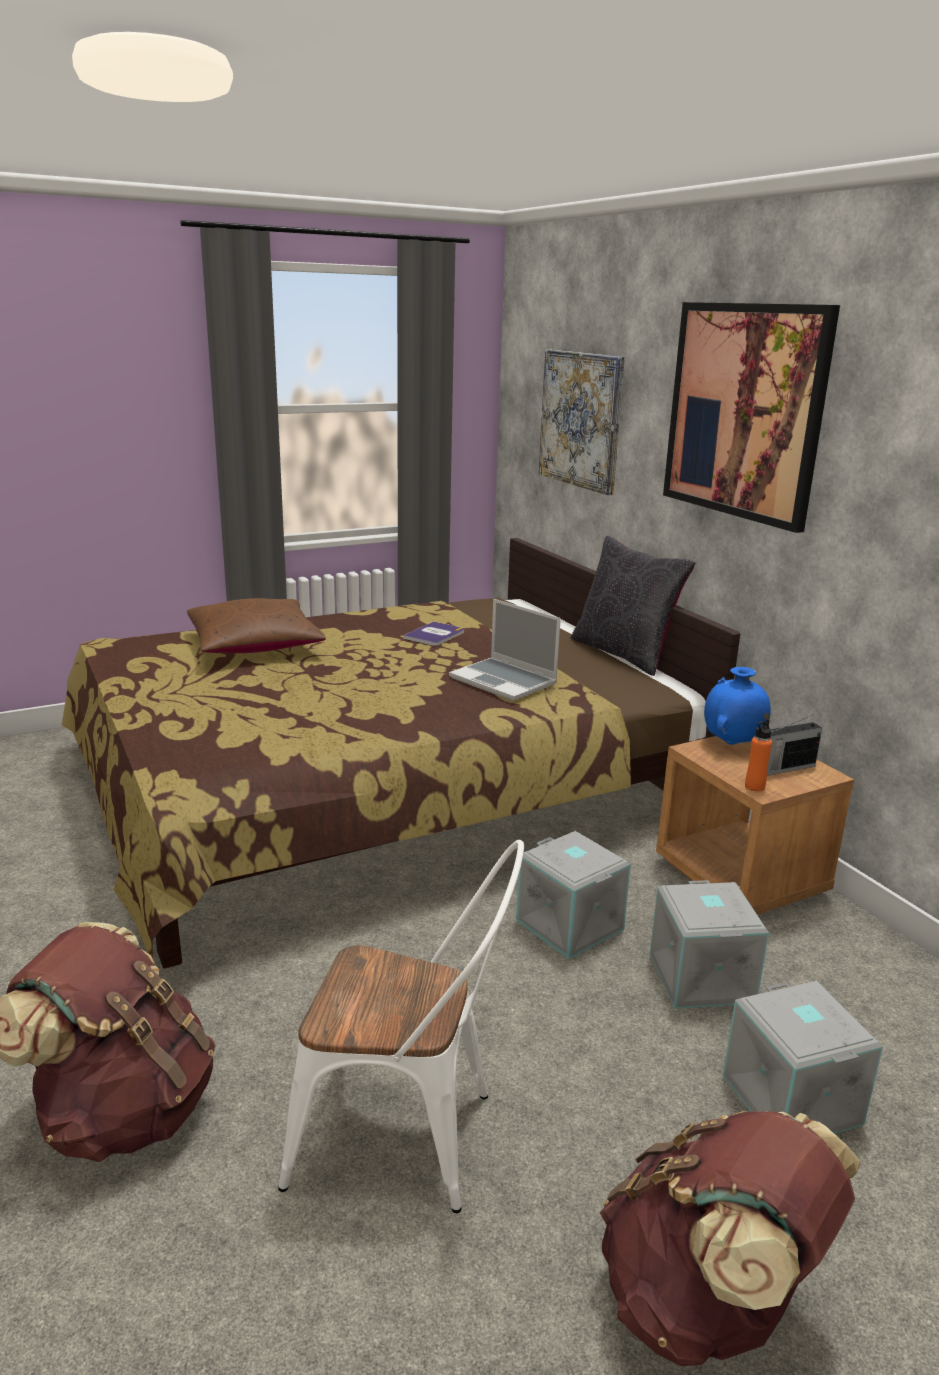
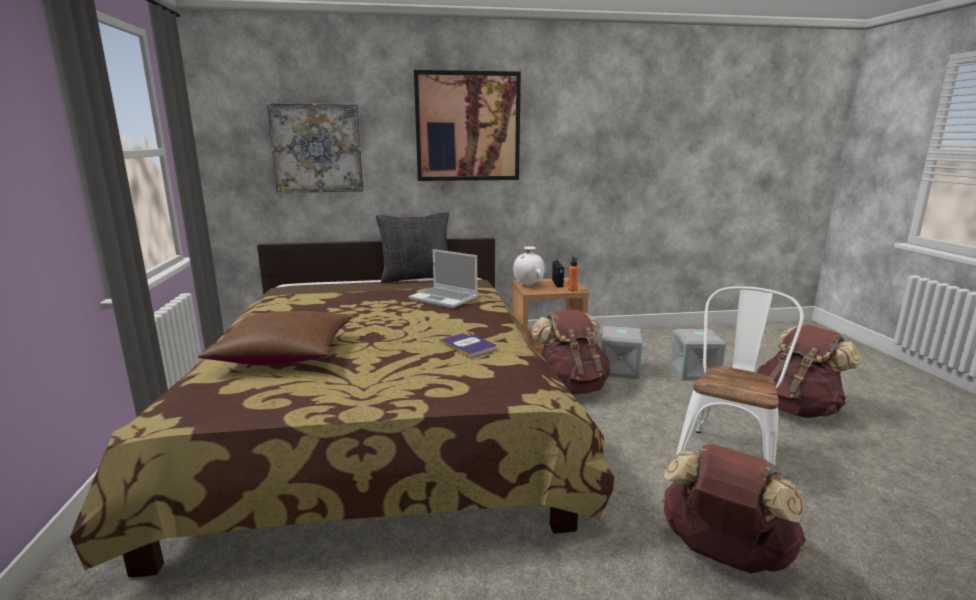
camera: 70 degrees left, 5 degrees down
book [403,622,464,646] -> book moved to [439,332,497,358]
laptop [449,599,561,701] -> laptop turned 60 degrees clockwise [409,249,478,308]
grey storage box [516,831,631,959] -> brown backpack [531,309,611,395]
blue vase [704,667,771,745] -> white vase [513,246,545,286]

